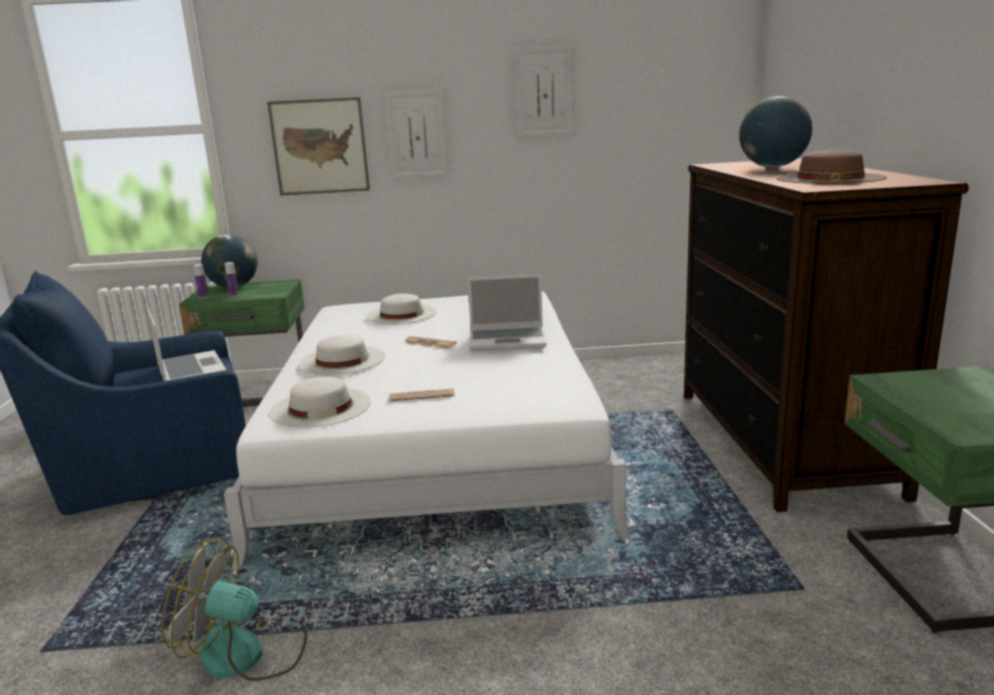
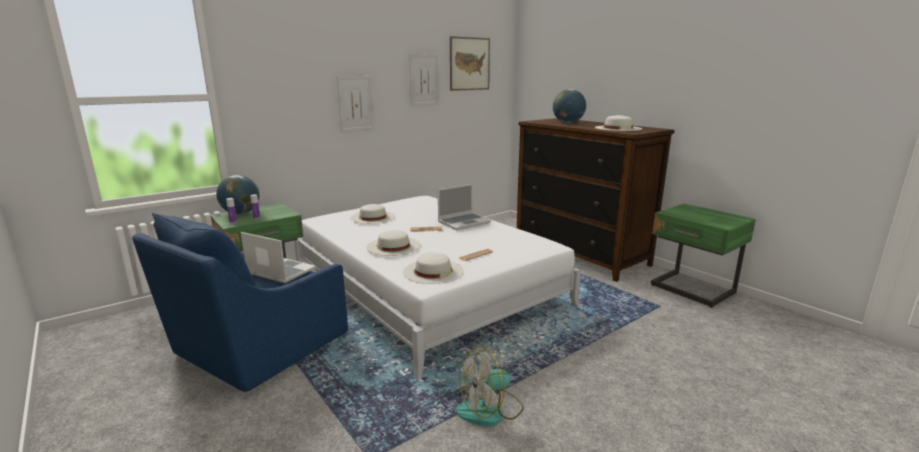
camera: 35 degrees left, 0 degrees up
picture [267,97,370,196] -> picture moved to [450,36,490,91]
brown hat [776,149,887,184] -> white hat [595,115,642,131]

